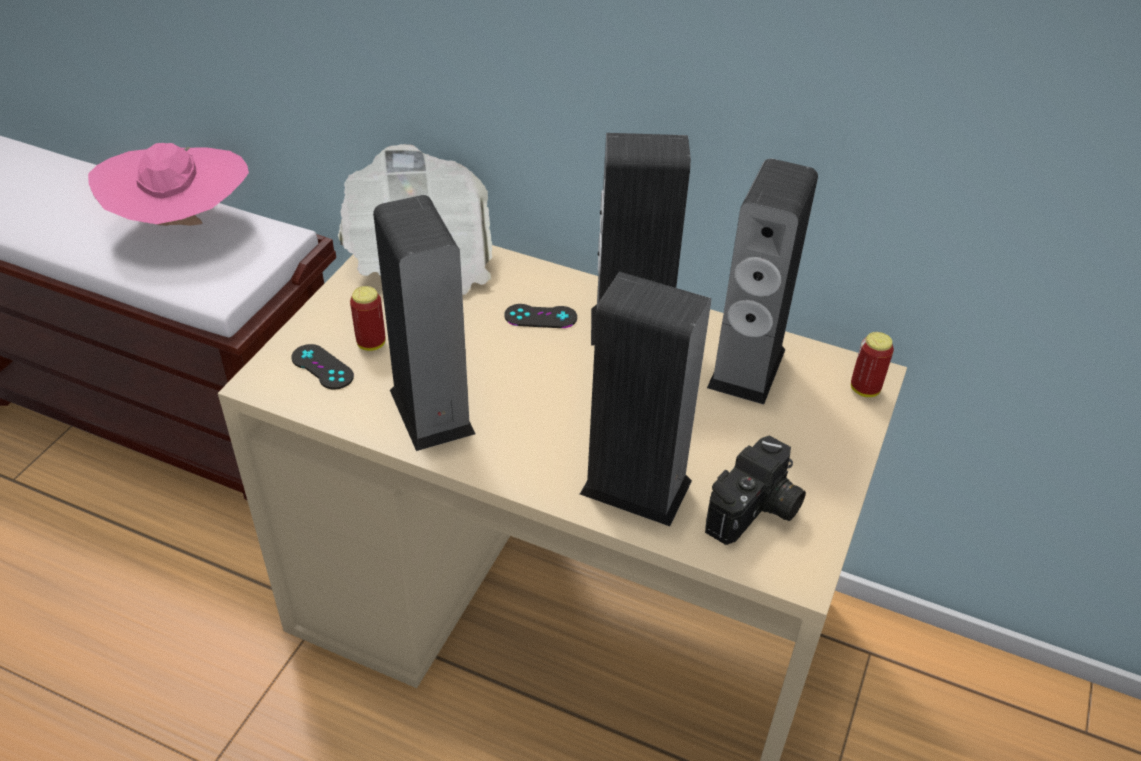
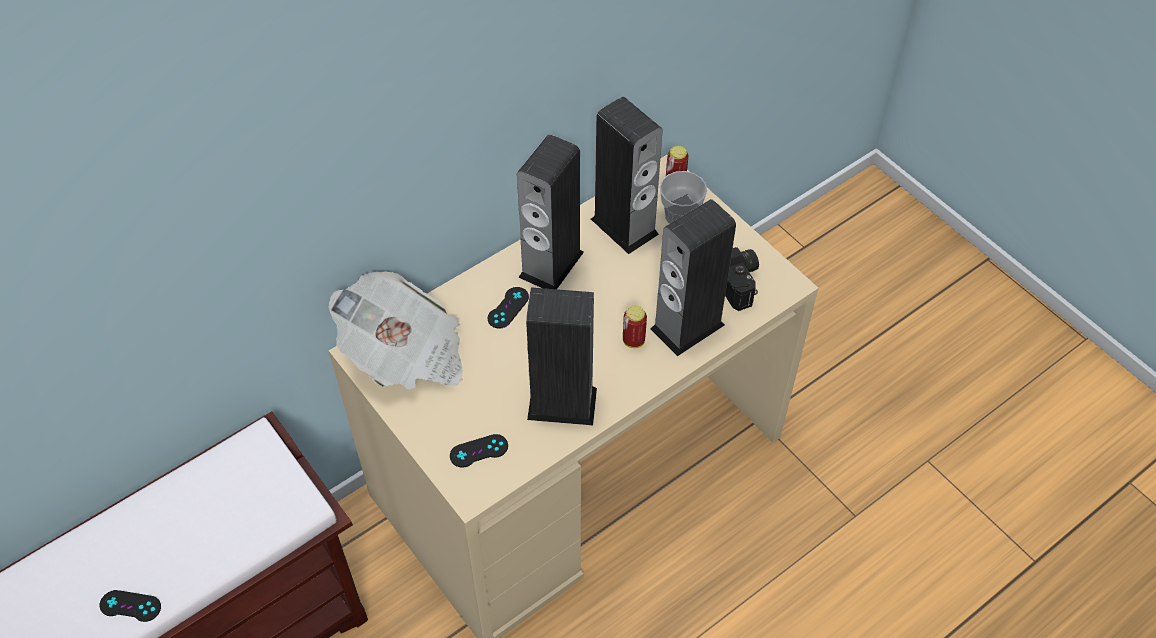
camera: 60 degrees left, 10 degrees up
pink hat [88,143,249,226] -> none
can [350,286,385,351] -> can moved to [623,306,647,348]
none -> black game controller [100,590,161,622]
none -> cup [660,171,707,224]

